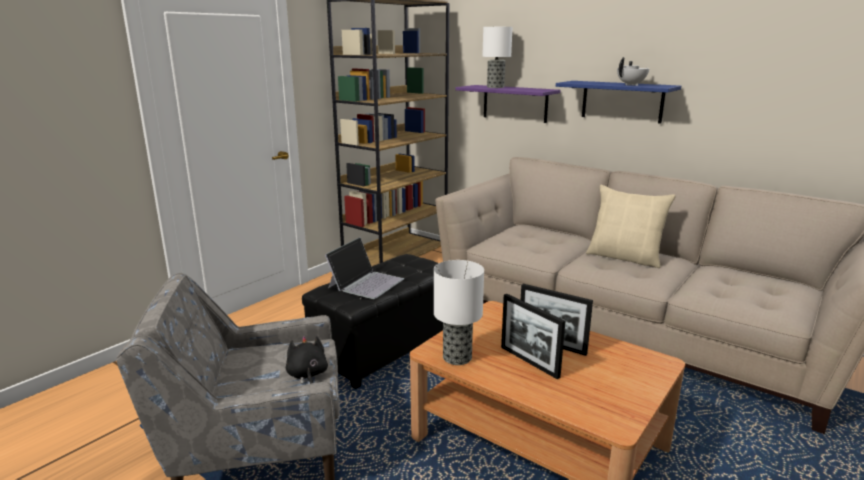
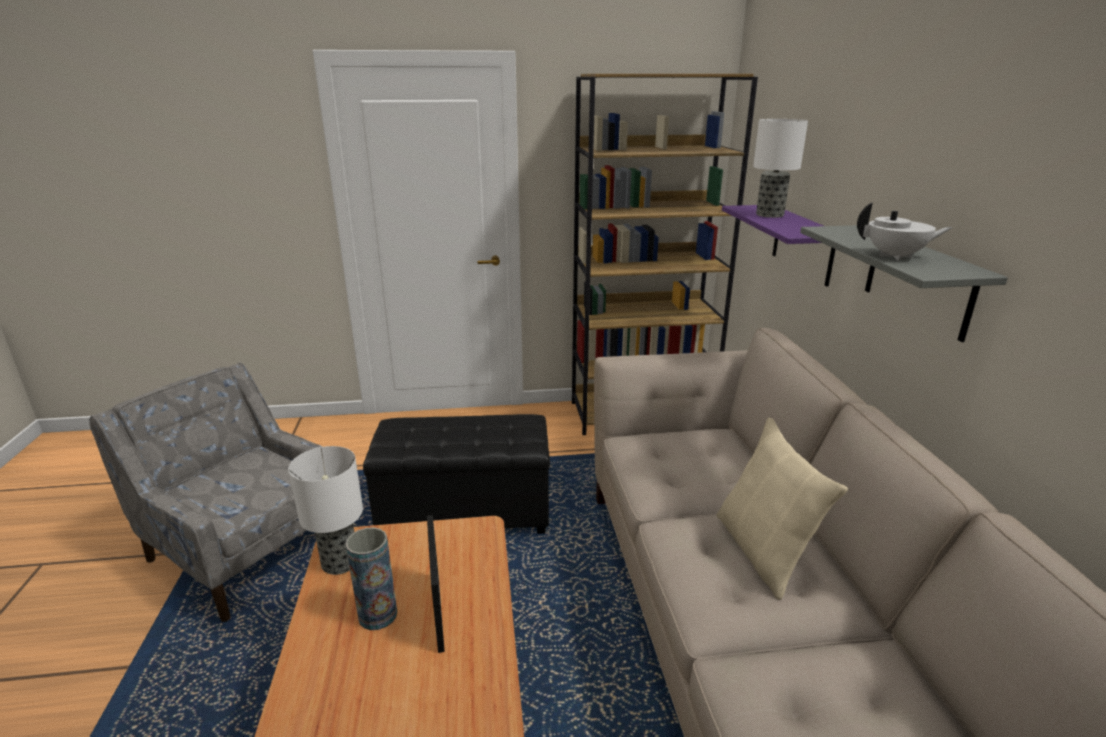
camera: 45 degrees right, 5 degrees up
black plush toy [286,336,328,384] -> none
laptop [325,237,404,299] -> none
picture frame [501,294,565,379] -> vase [346,527,397,630]
blue shelf [556,81,681,124] -> grey shelf [800,225,1008,342]

